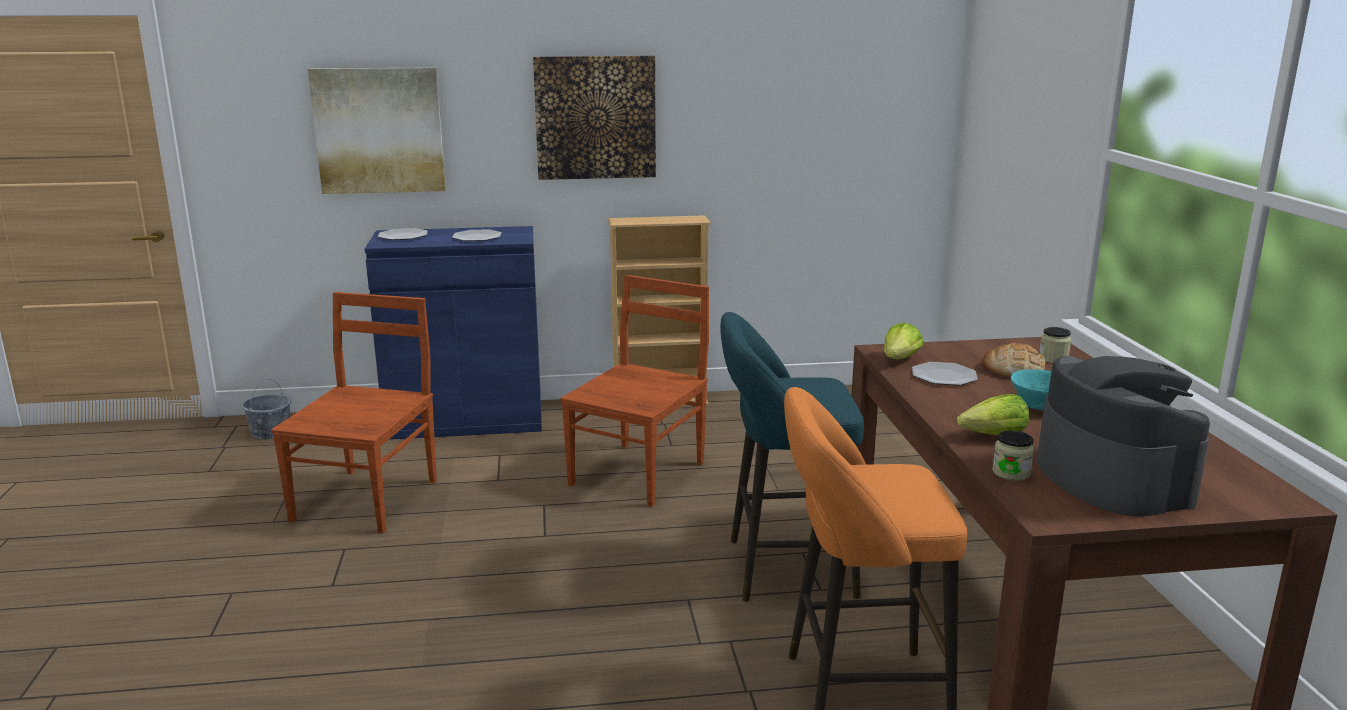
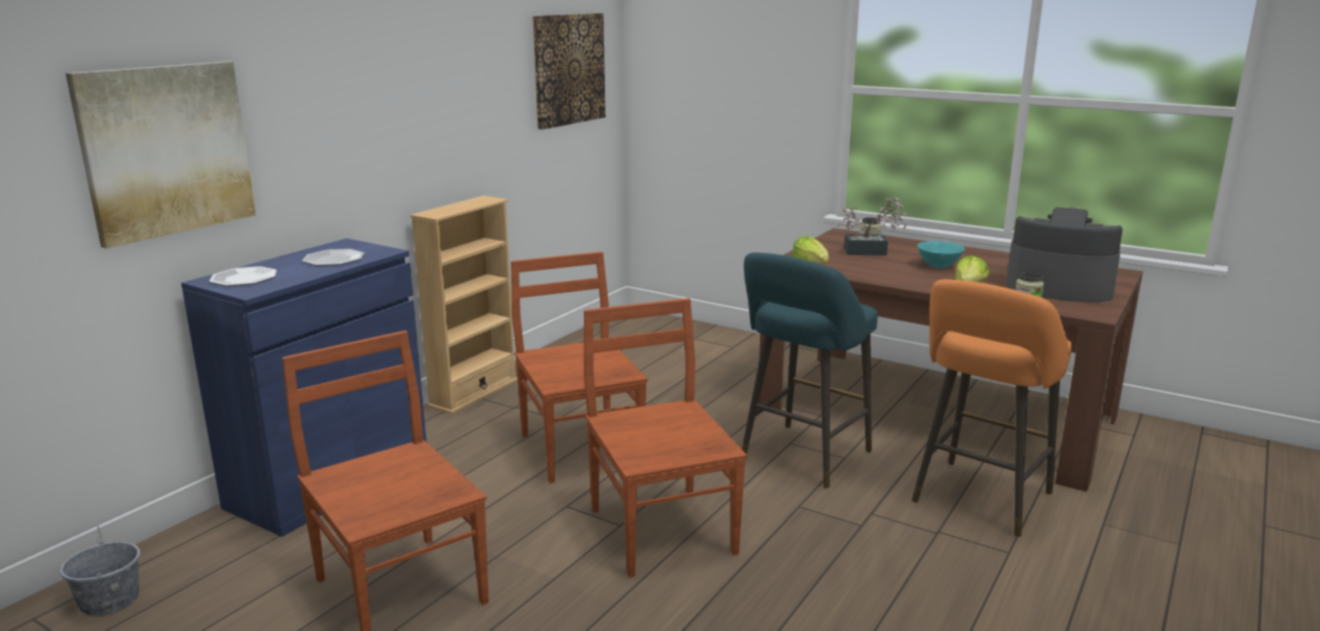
camera: 50 degrees left, 0 degrees up
picture [533,56,656,180] -> picture moved to [533,13,605,130]
plate [912,362,977,385] -> none
bread [982,343,1045,377] -> potted plant [835,198,907,256]
none -> brown chair [584,298,747,578]

